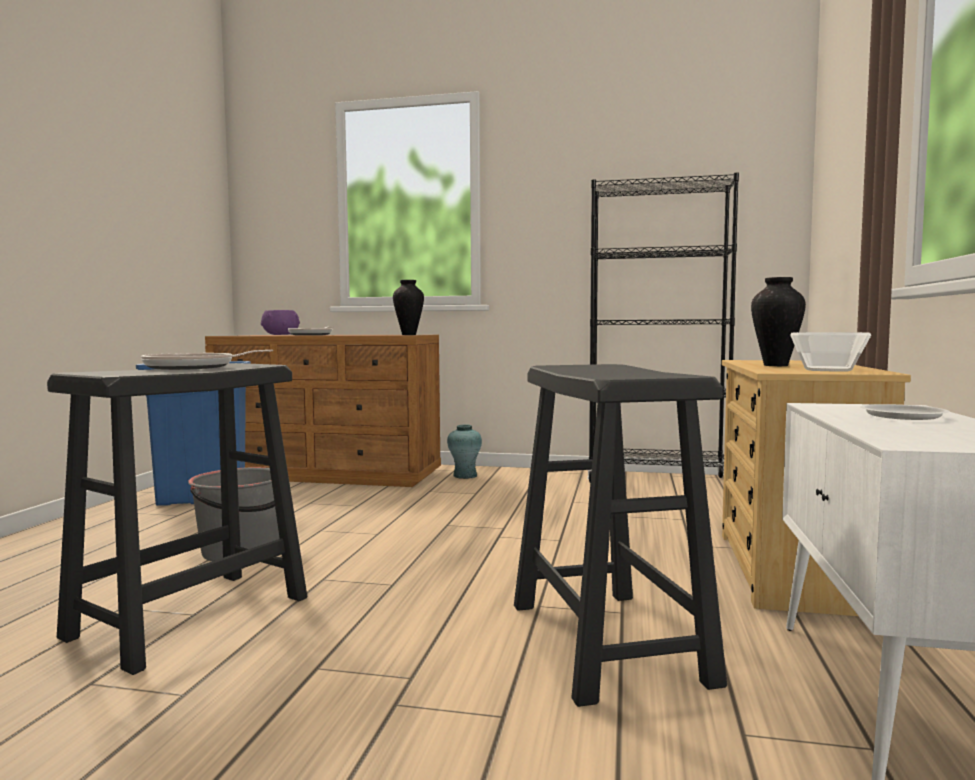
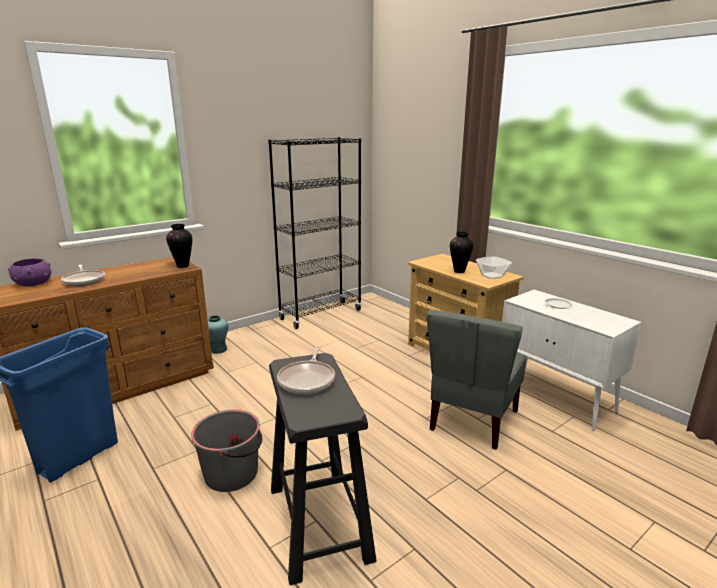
camera: 50 degrees left, 15 degrees up
black stool [514,364,727,707] -> grey chair [427,310,526,449]

